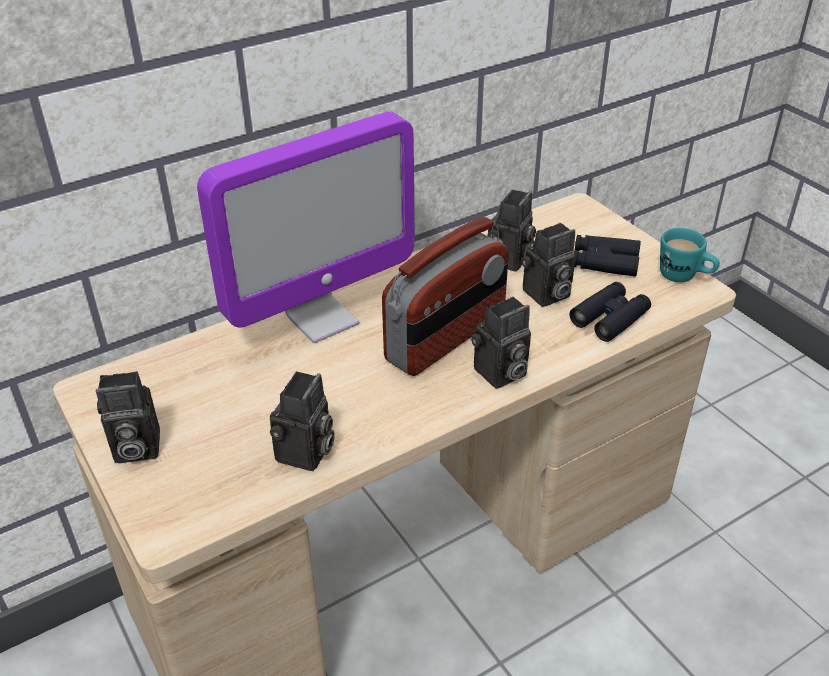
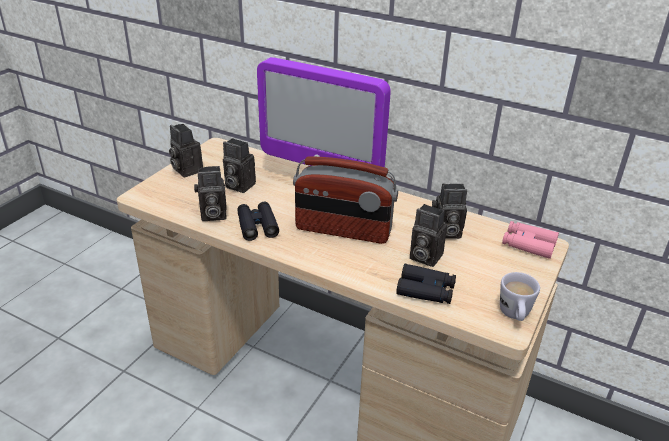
camera: 60 degrees right, 5 degrees down
camera [471,296,531,389] -> camera moved to [223,138,256,193]
black binoculars [574,235,641,277] -> black binoculars moved to [237,202,279,241]
turquoise mug [660,228,720,282] -> white mug [500,272,540,321]
none -> pink binoculars [502,221,559,259]

